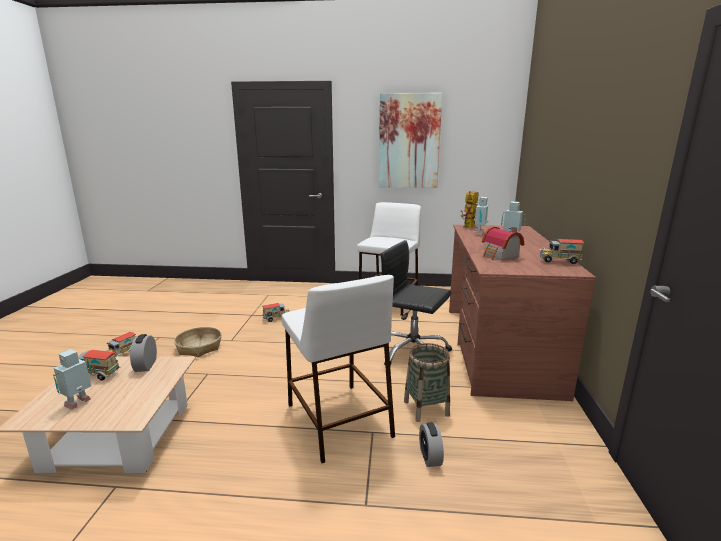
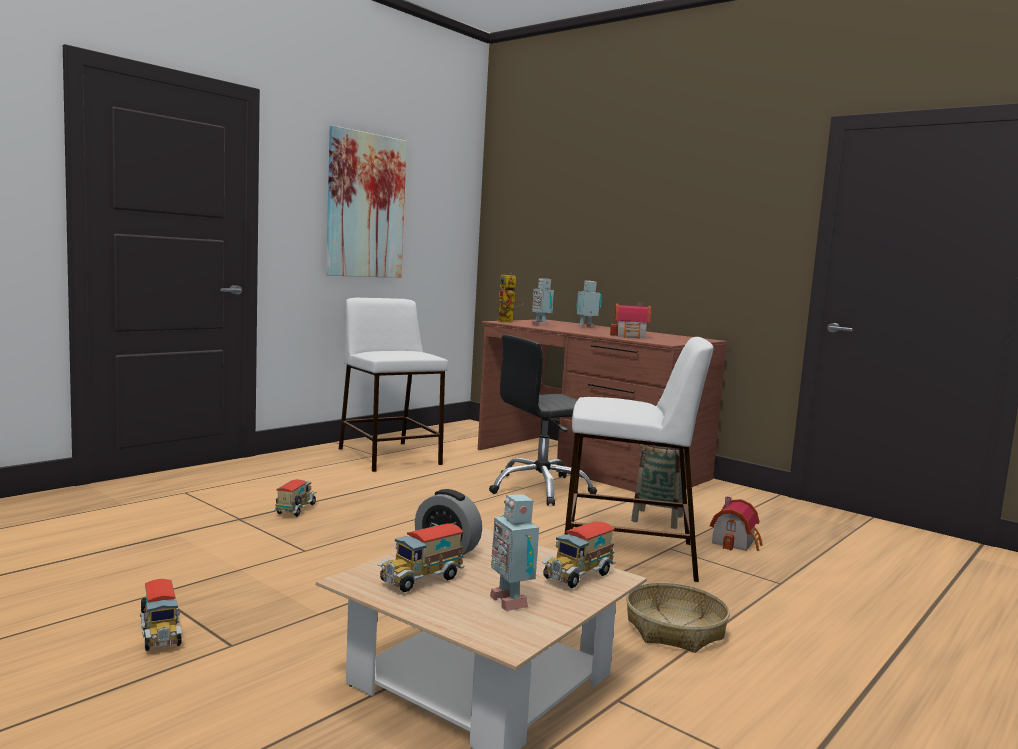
camera: 55 degrees left, 10 degrees down
basket [174,327,222,357] -> basket moved to [626,582,730,653]
alarm clock [419,422,444,467] -> toy house [710,496,763,551]
toy truck [540,239,584,264] -> toy truck moved to [542,521,615,588]

